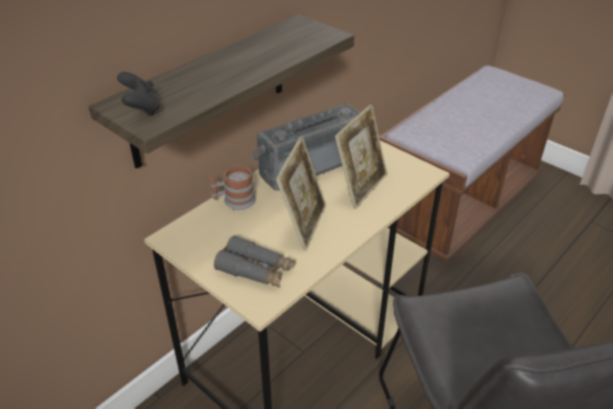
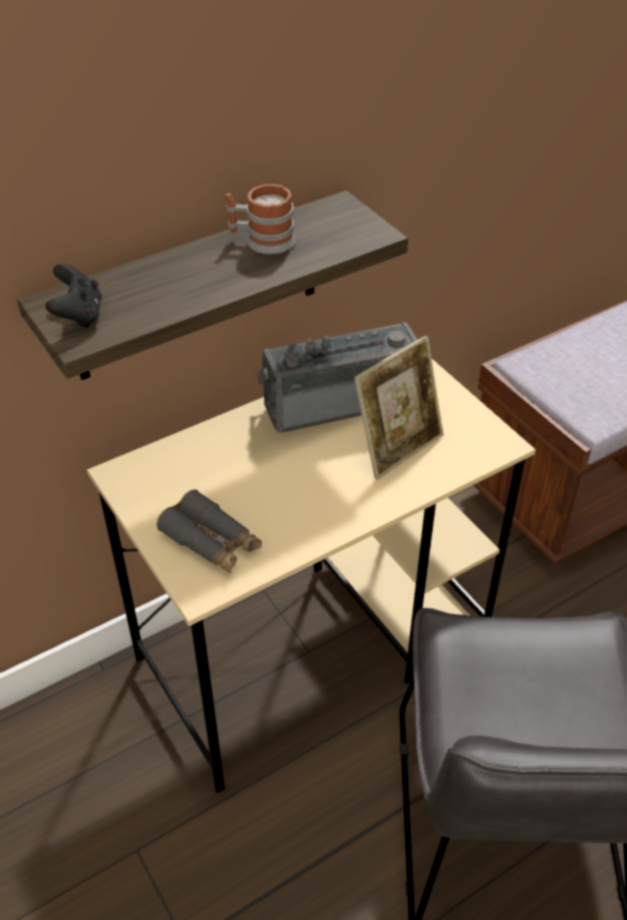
camera: 15 degrees right, 5 degrees up
mug [209,166,256,210] -> mug moved to [226,184,296,254]
picture frame [276,136,326,251] -> none

